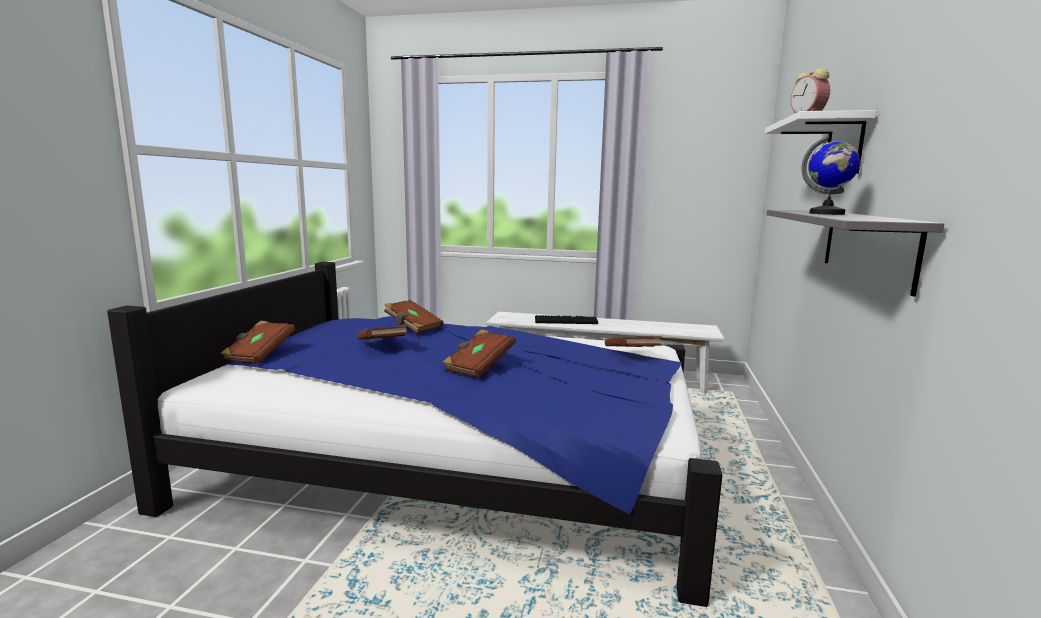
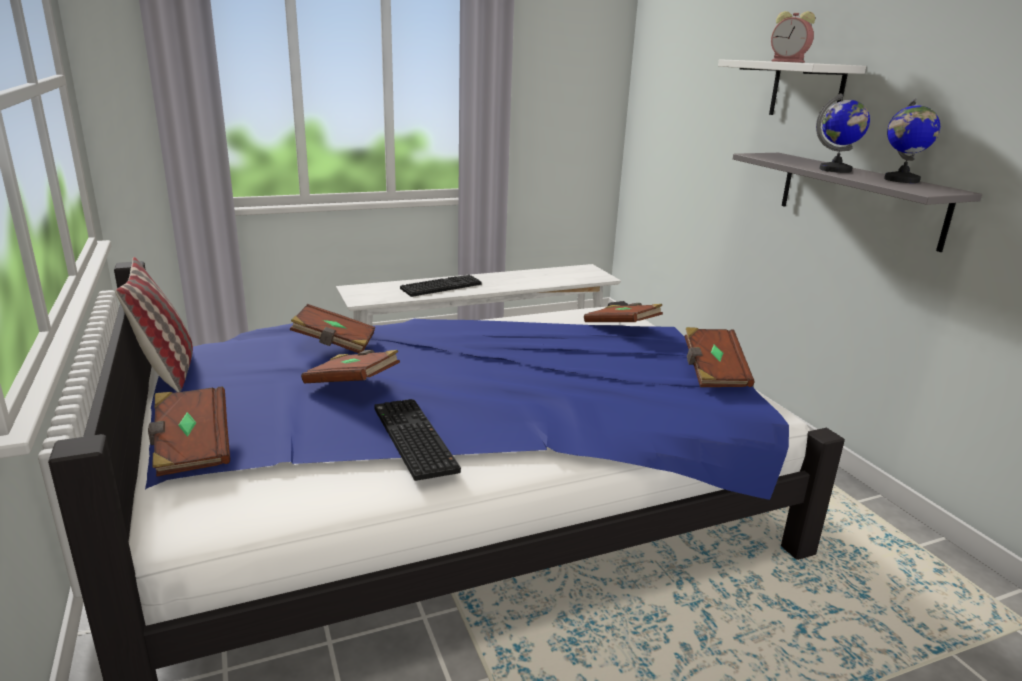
camera: 35 degrees left, 10 degrees up
brown book [442,329,516,377] -> brown book moved to [685,327,755,387]
none -> pillow [115,257,193,392]
none -> keyboard [374,399,461,481]
none -> globe [884,98,940,183]

